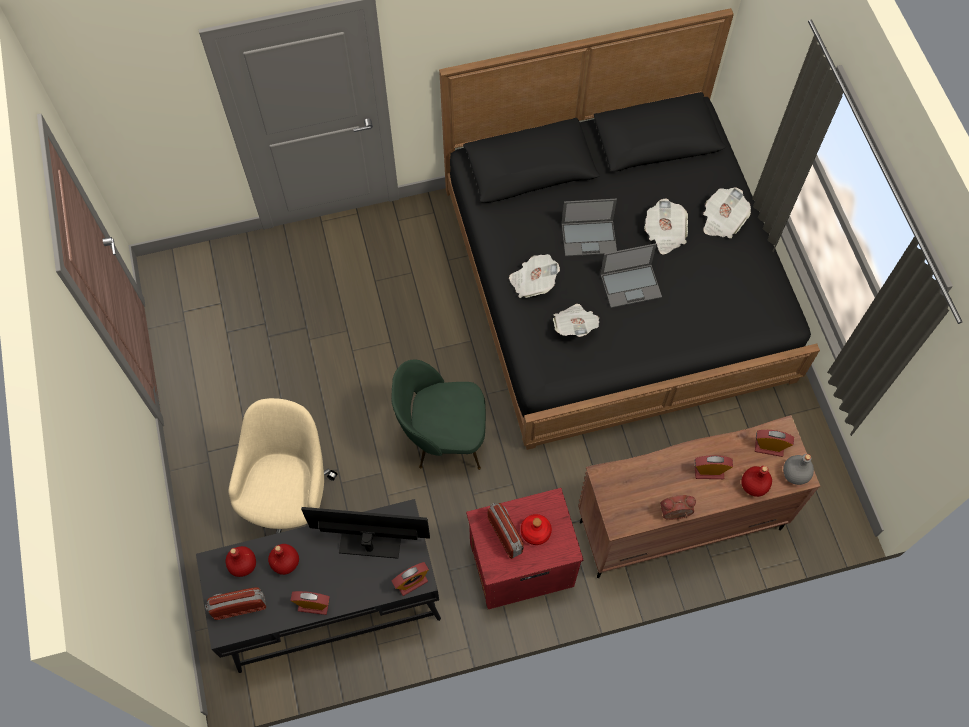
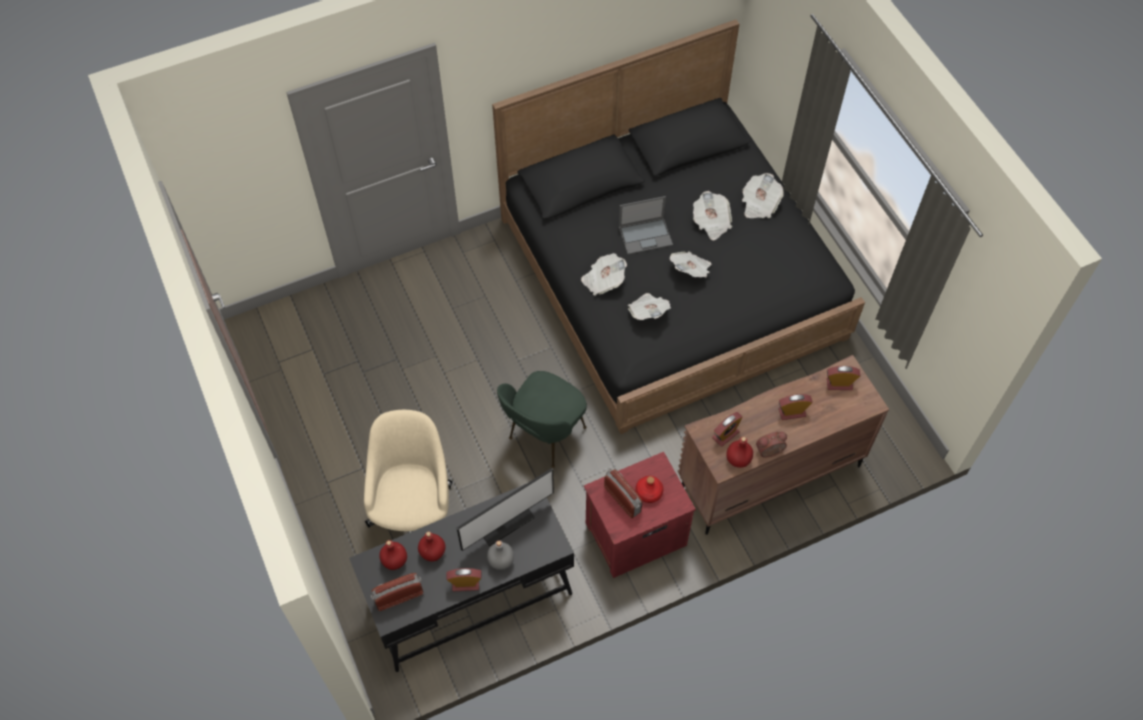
camera: 10 degrees left, 5 degrees down
monitor [301,507,430,559] -> monitor turned 150 degrees clockwise [457,468,554,551]
green chair [391,360,486,470] -> green chair turned 45 degrees counterclockwise [497,371,587,468]
alarm clock [392,562,429,596] -> alarm clock moved to [712,412,743,447]
laptop [600,243,662,308] -> newspaper [670,251,712,277]
red bottle [741,466,772,497] -> red bottle moved to [726,437,753,468]
grey bottle [783,454,814,485] -> grey bottle moved to [487,541,514,570]

